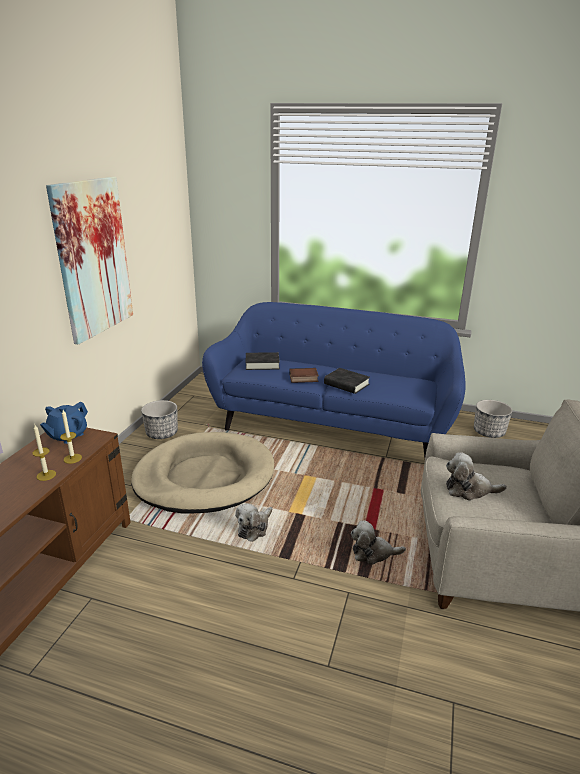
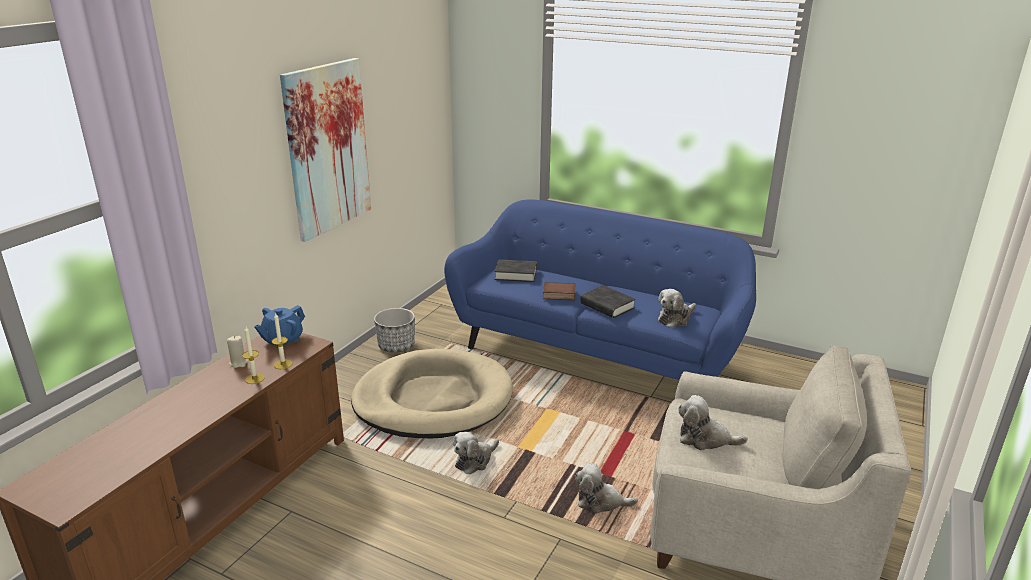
camera: 10 degrees right, 0 degrees up
planter [474,400,513,438] -> none
none -> beige candle [227,336,248,368]
none -> plush toy [658,289,696,328]

